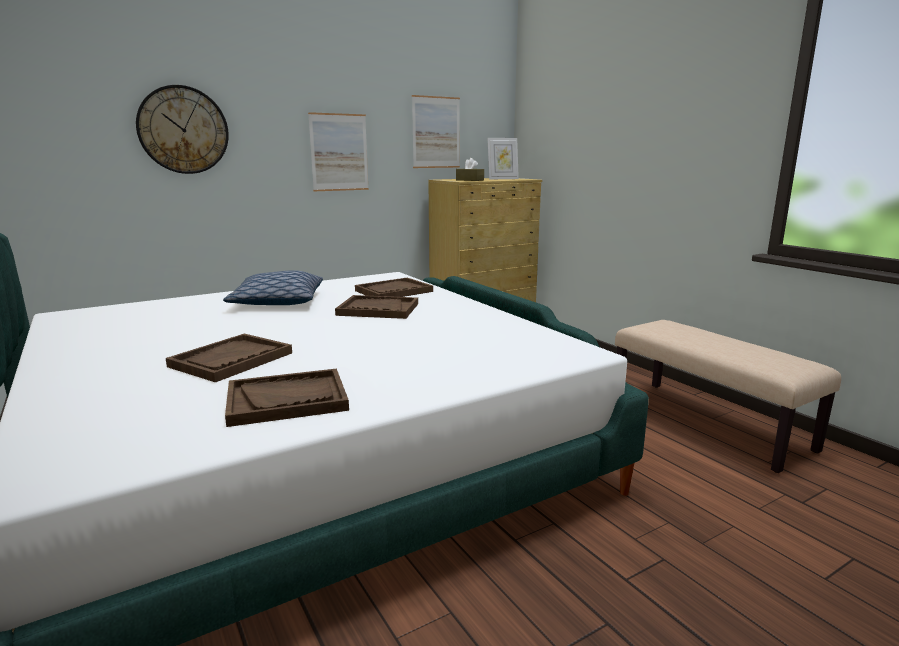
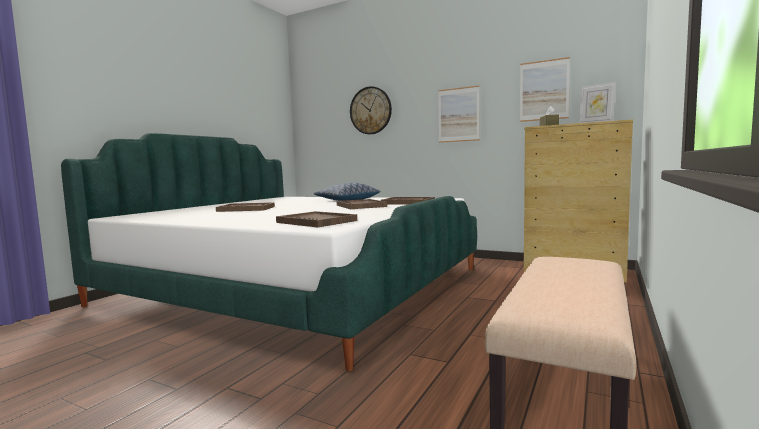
camera: 60 degrees right, 10 degrees down
brown tray [225,369,349,427] -> brown tray moved to [276,211,357,228]

